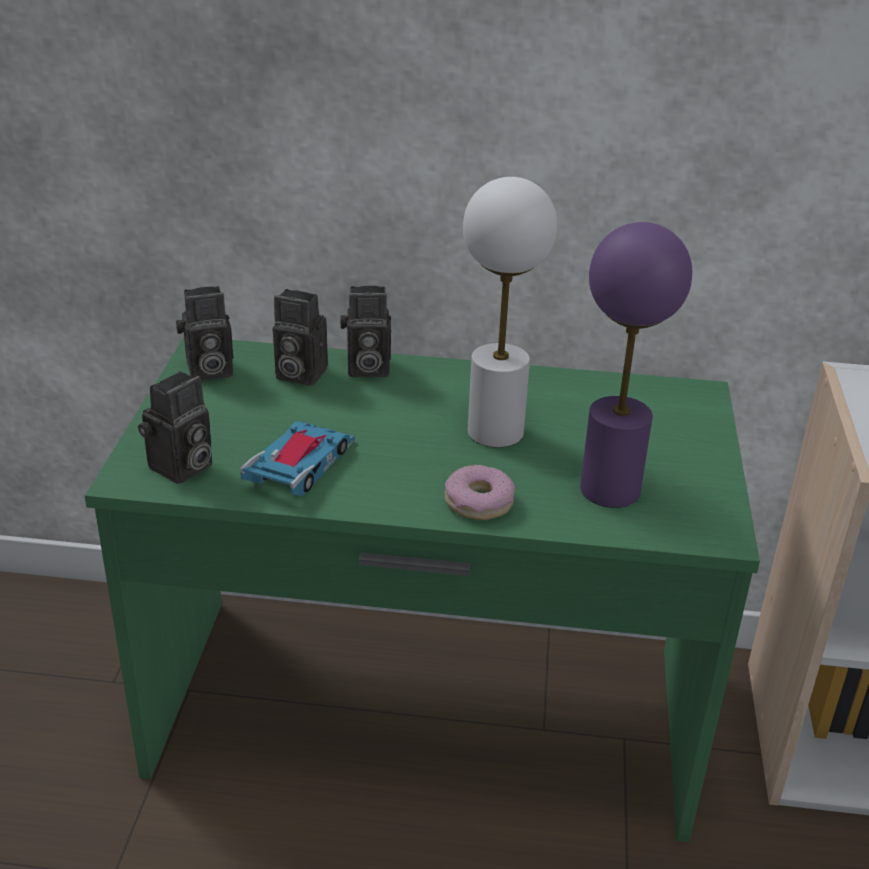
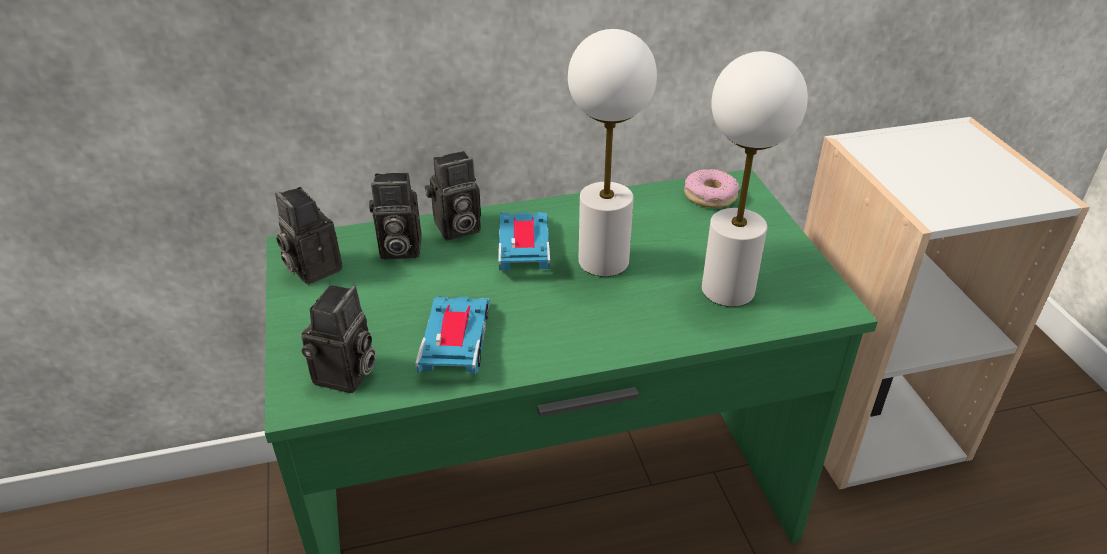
camera: 20 degrees left, 5 degrees up
camera [176,286,233,381] -> camera turned 90 degrees clockwise [275,187,343,284]
donut [445,465,515,520] -> donut moved to [684,169,740,208]
purple table lamp [580,222,692,508] -> white table lamp [702,51,808,307]
none -> toy car [498,212,550,270]

